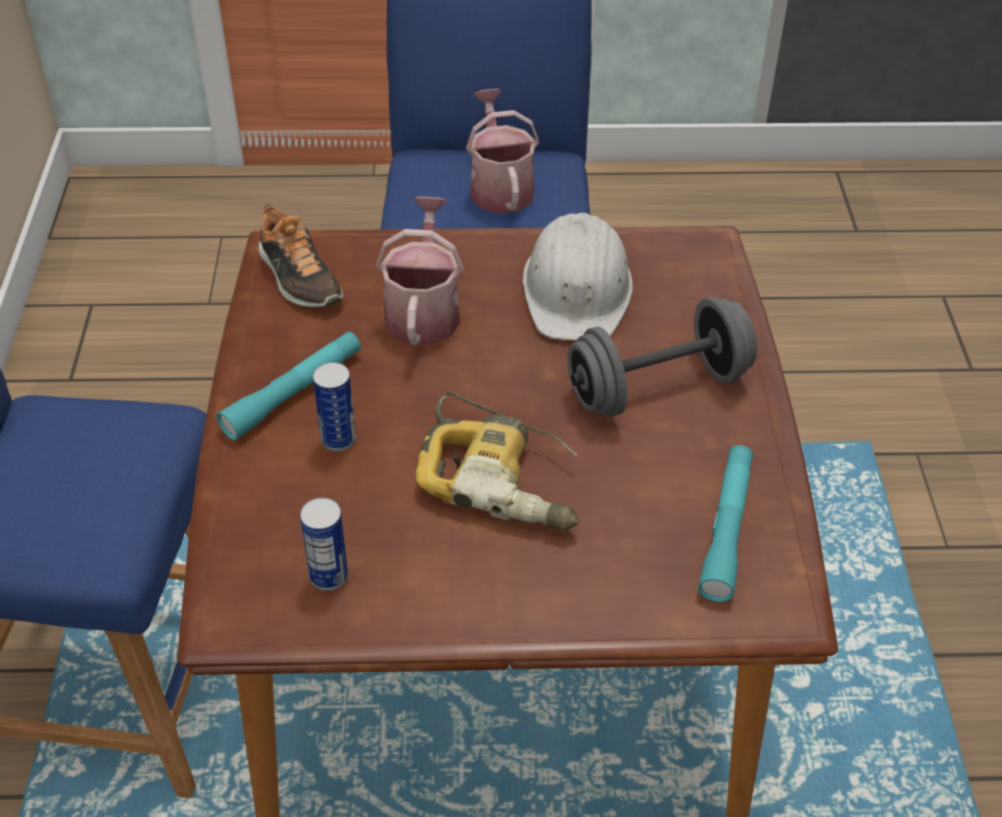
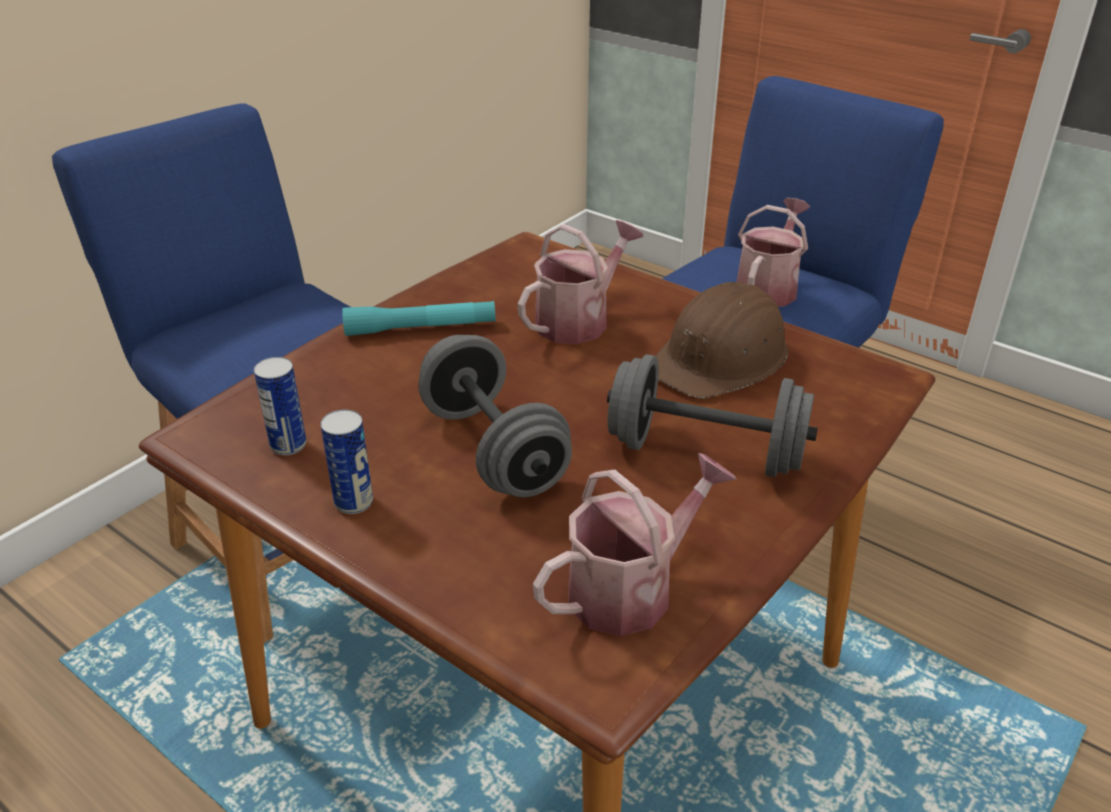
camera: 40 degrees right, 10 degrees down
shoe [258,204,343,307] -> none
can [313,362,356,452] -> can moved to [321,410,373,514]
power drill [416,392,579,530] -> grey dumbbell [418,335,572,497]
white hard hat [523,213,633,341] -> brown hard hat [656,282,788,398]
turquoise flashlight [698,445,753,602] -> watering can [533,453,736,636]

